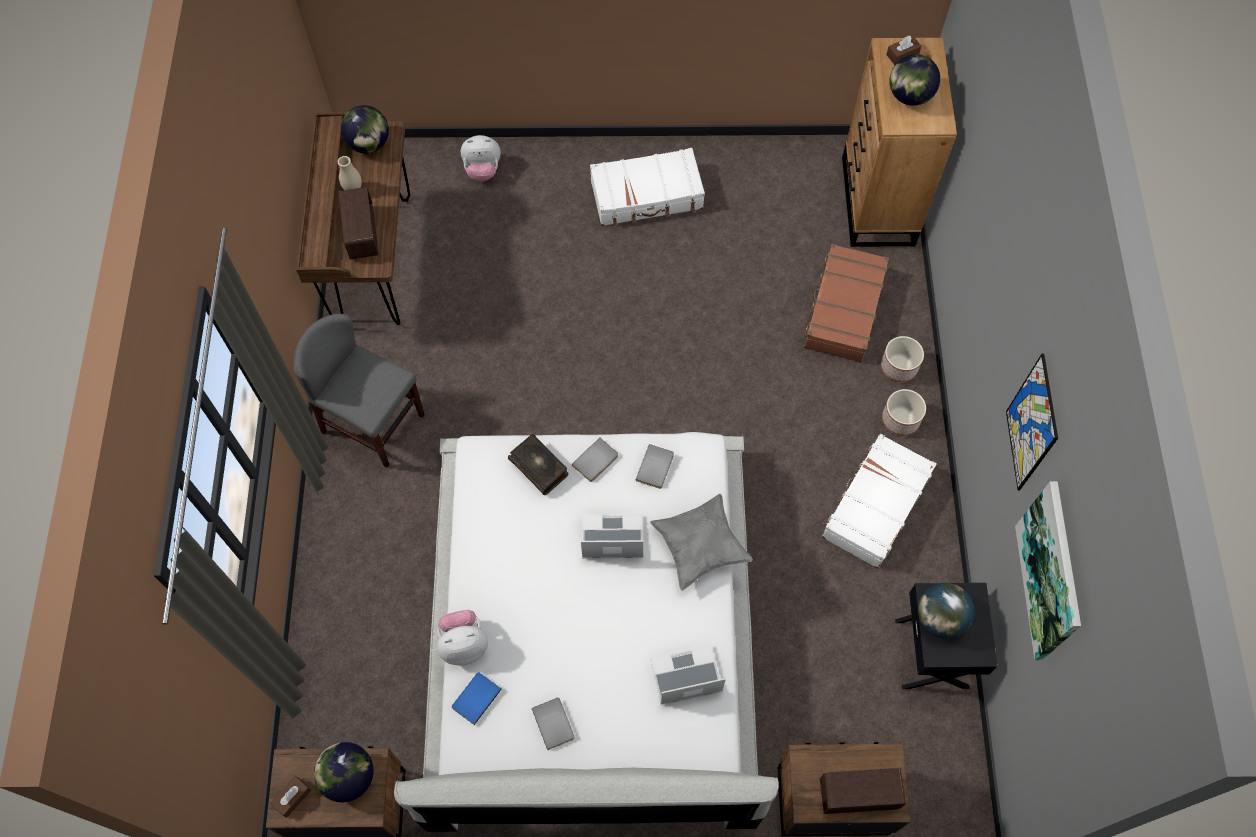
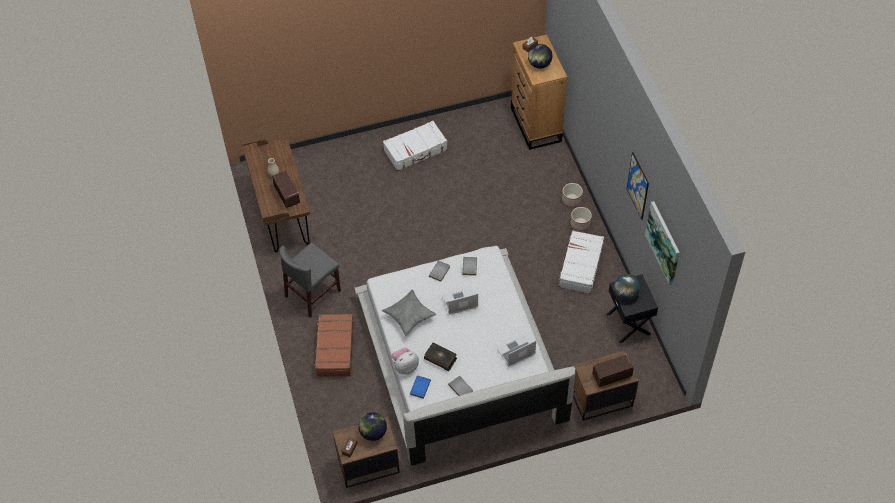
camera: 15 degrees left, 10 degrees down
grey chair [294,314,425,468] -> grey chair turned 60 degrees counterclockwise [279,243,341,317]
globe [341,105,389,153] -> none
plush toy [461,135,501,182] -> none
book [508,434,569,495] -> book moved to [424,343,457,371]
grey pillow [650,494,753,591] -> grey pillow moved to [382,290,436,336]
brown suitcase [802,244,889,363] -> brown suitcase moved to [314,314,354,377]

